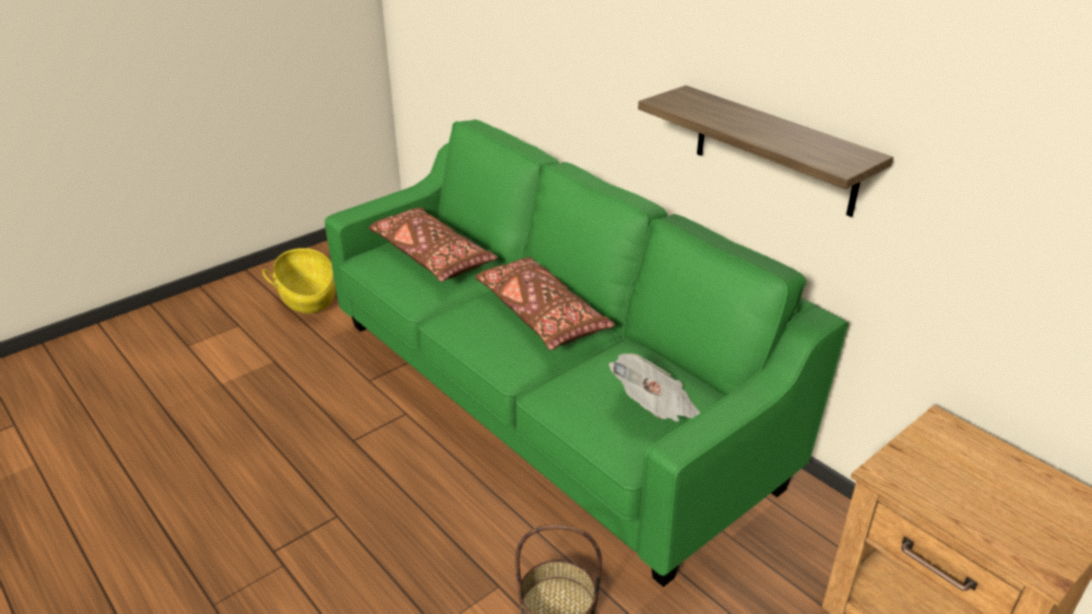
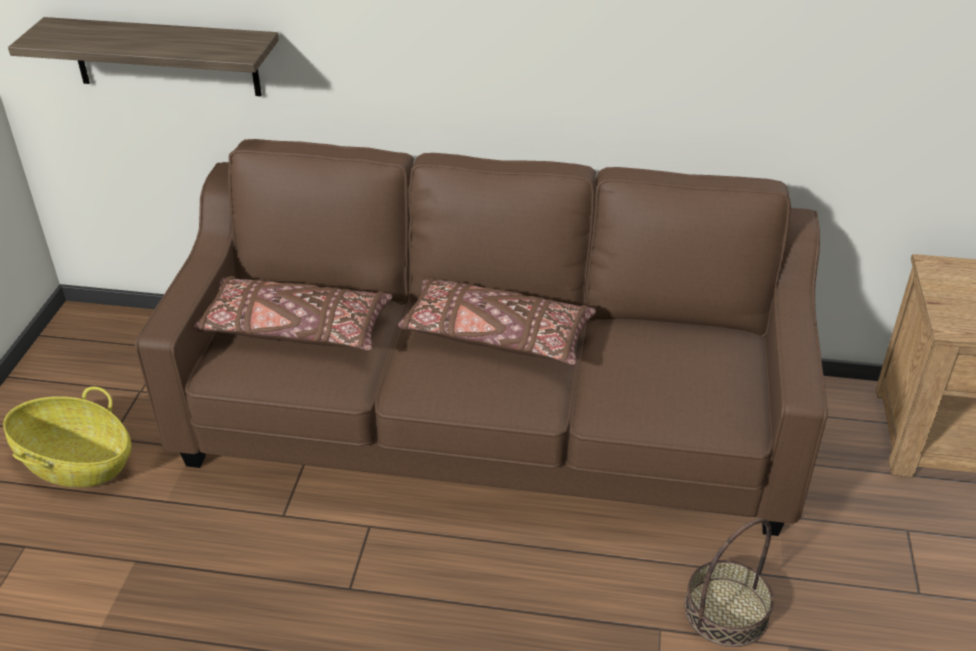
camera: 40 degrees left, 5 degrees up
green sofa [325,119,849,587] -> brown sofa [135,139,828,536]
newspaper [609,353,700,422] -> none
shelf [638,85,893,217] -> shelf moved to [8,17,279,96]

